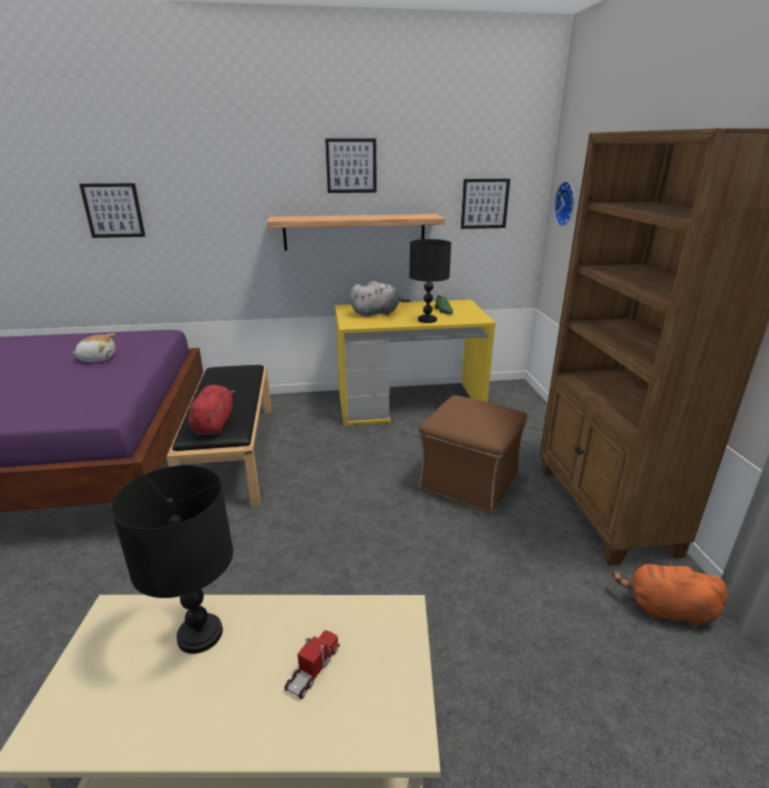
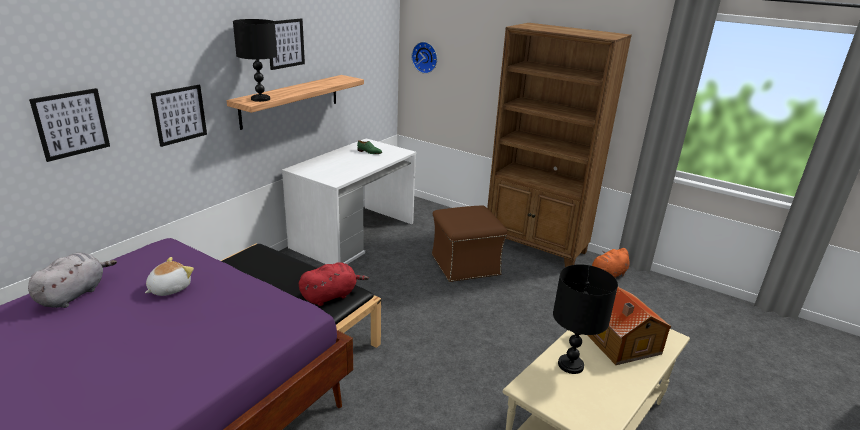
camera: 50 degrees left, 0 degrees up
red plush toy [188,385,235,435] -> red plush toy turned 105 degrees clockwise [299,262,369,306]
toy truck [285,630,340,699] -> toy house [587,287,671,365]
yellow desk [335,300,496,426] -> white desk [282,138,416,264]
grey plush toy [350,281,411,318] -> grey plush toy moved to [28,253,117,308]
black table lamp [409,239,451,323] -> black table lamp moved to [233,19,277,102]
picture [461,179,510,229] -> picture moved to [151,85,207,147]

